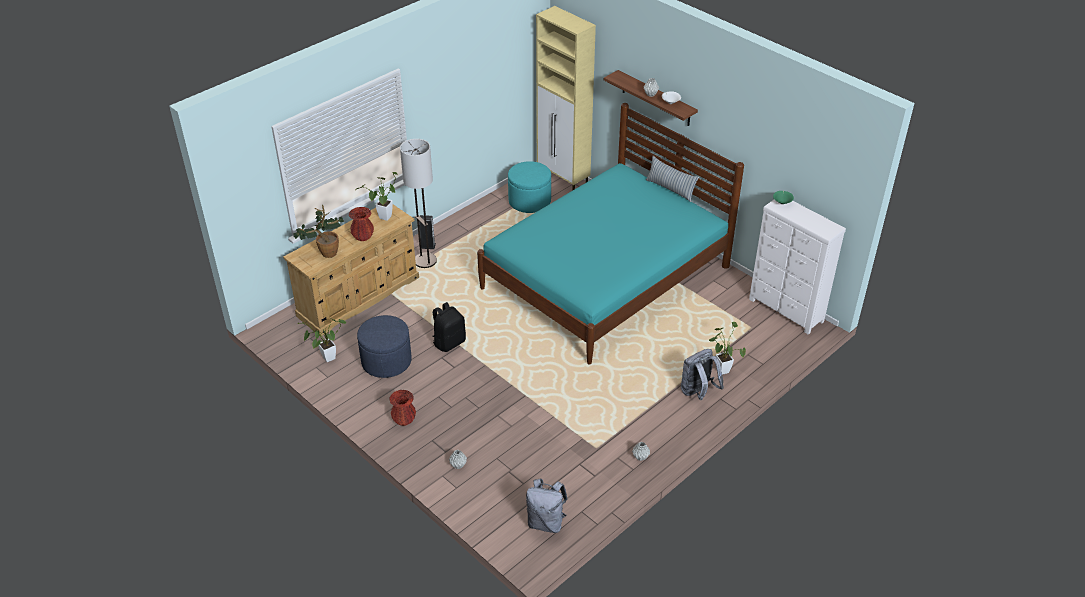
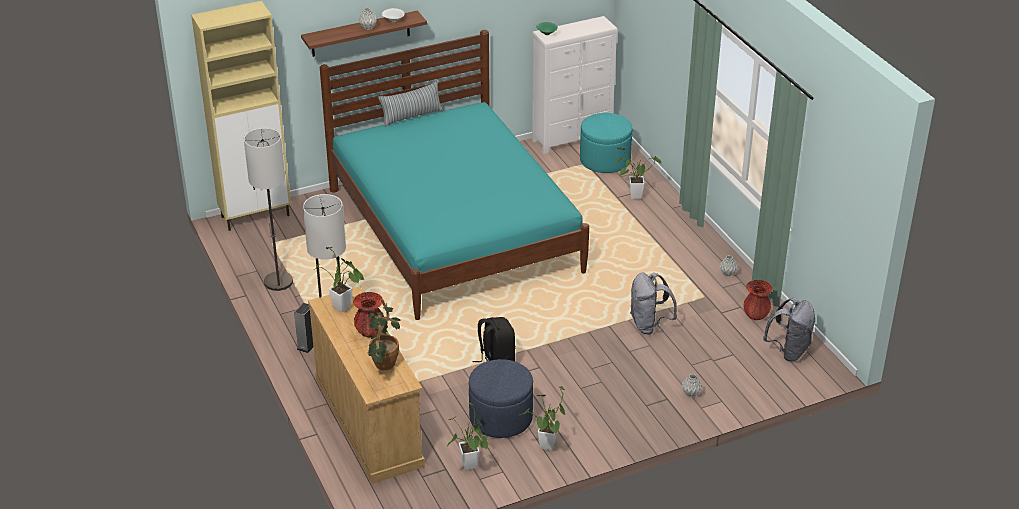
camera: 70 degrees left, 5 degrees down
red vase [389,390,416,426] -> red vase moved to [743,280,773,320]
turquoise ottoman [508,161,551,213] -> turquoise ottoman moved to [580,113,632,173]
grey backpack [681,349,724,400] -> grey backpack moved to [630,272,677,334]
none -> floor lamp [244,128,293,291]
none -> potted plant [518,386,565,451]

